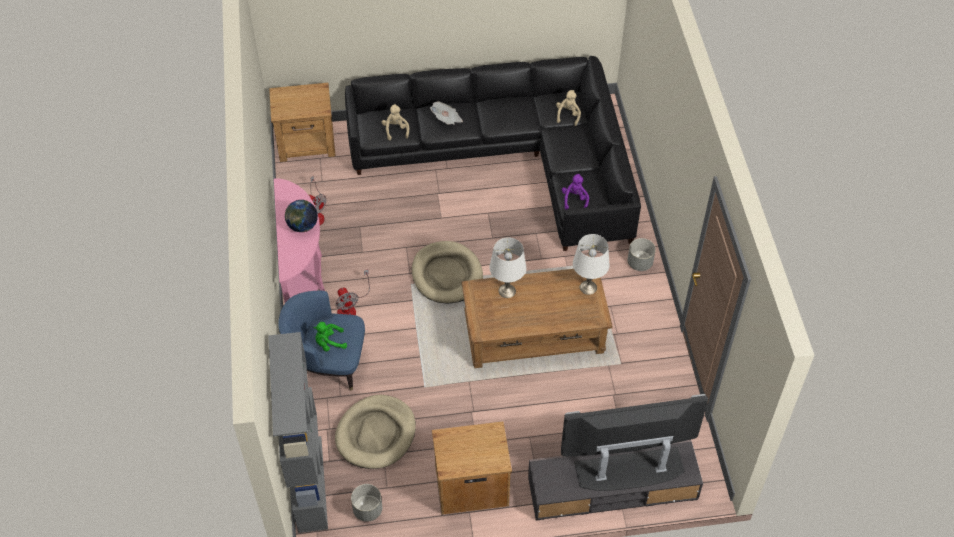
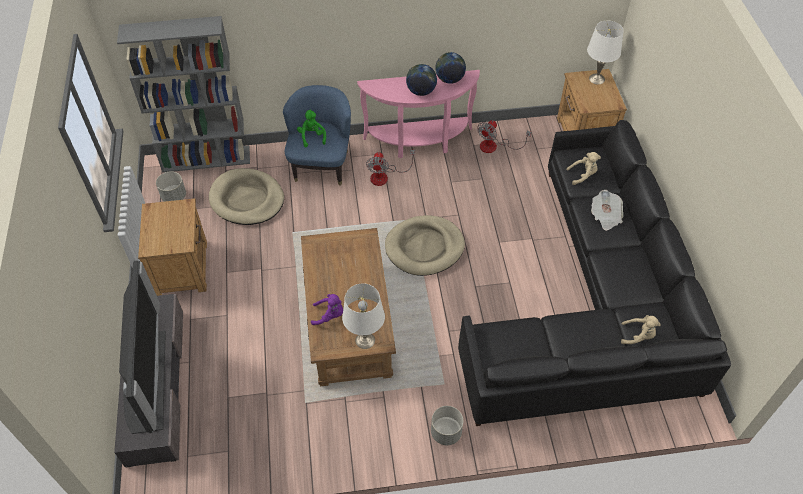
camera: 90 degrees right, 0 degrees up
fan [336,269,370,315] -> fan turned 60 degrees counterclockwise [366,150,415,186]
white table lamp [489,237,526,298] -> white table lamp moved to [587,21,624,84]
purple plush toy [562,174,589,210] -> purple plush toy moved to [311,294,343,325]
none -> globe [435,52,466,84]

